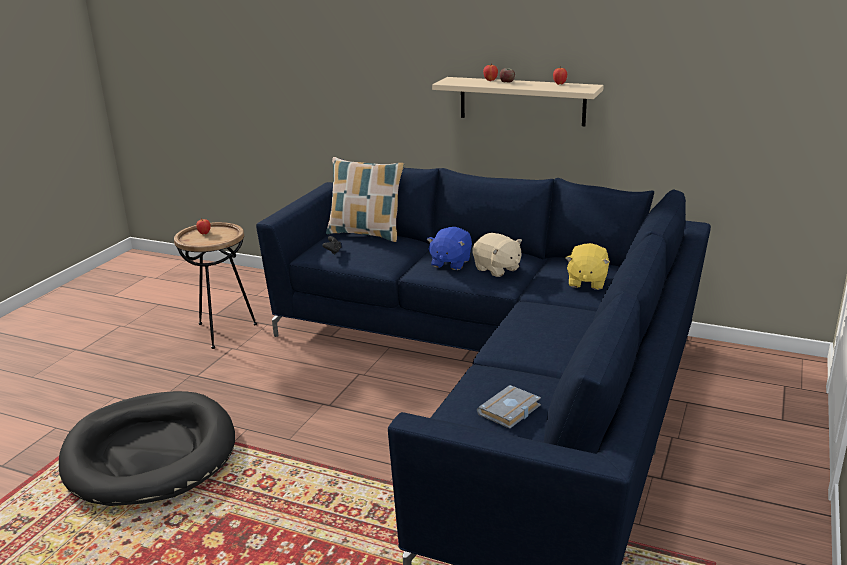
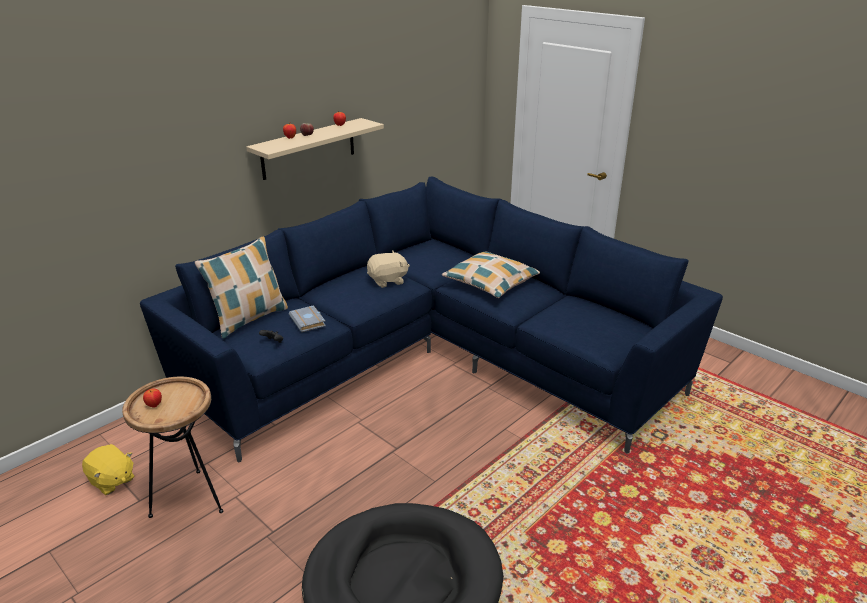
camera: 70 degrees left, 5 degrees up
blue plush toy [427,227,472,270] -> none
grey book [477,385,541,429] -> grey book moved to [289,305,326,332]
yellow plush toy [565,243,610,290] -> yellow plush toy moved to [82,444,135,495]
none -> pillow [442,252,540,298]

